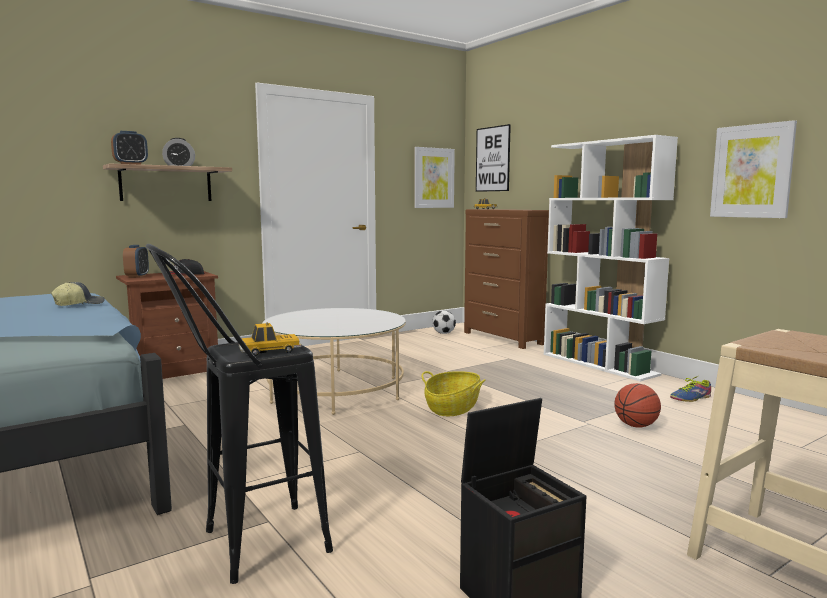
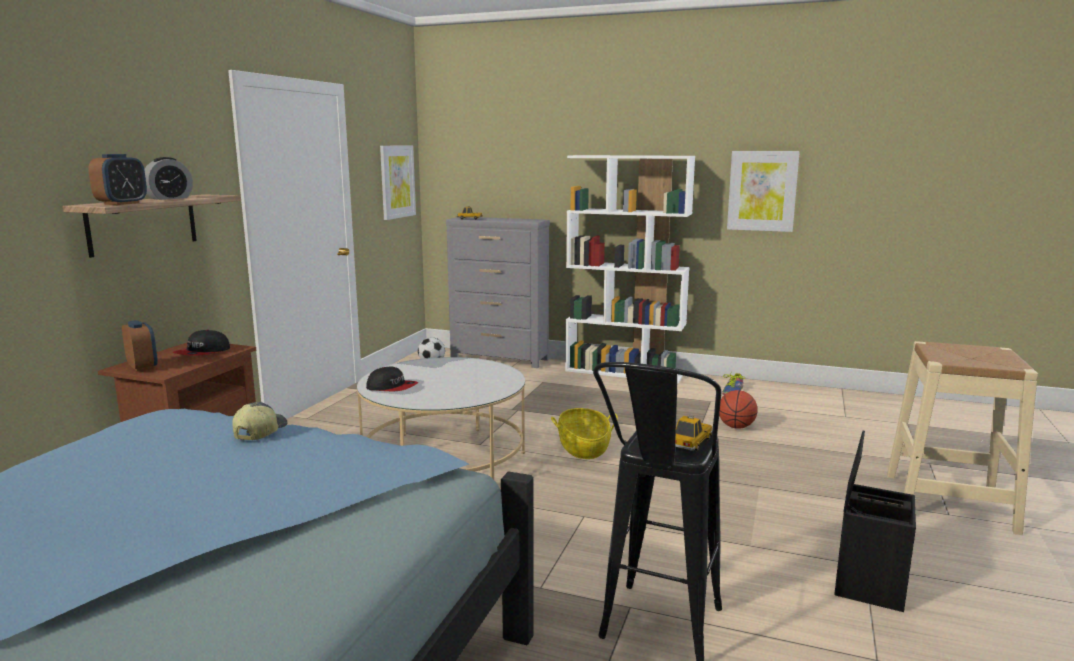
camera: 35 degrees left, 5 degrees up
brown dresser [464,209,549,349] -> grey dresser [446,217,550,368]
picture [476,124,511,192] -> none
none -> cap [366,366,418,391]

